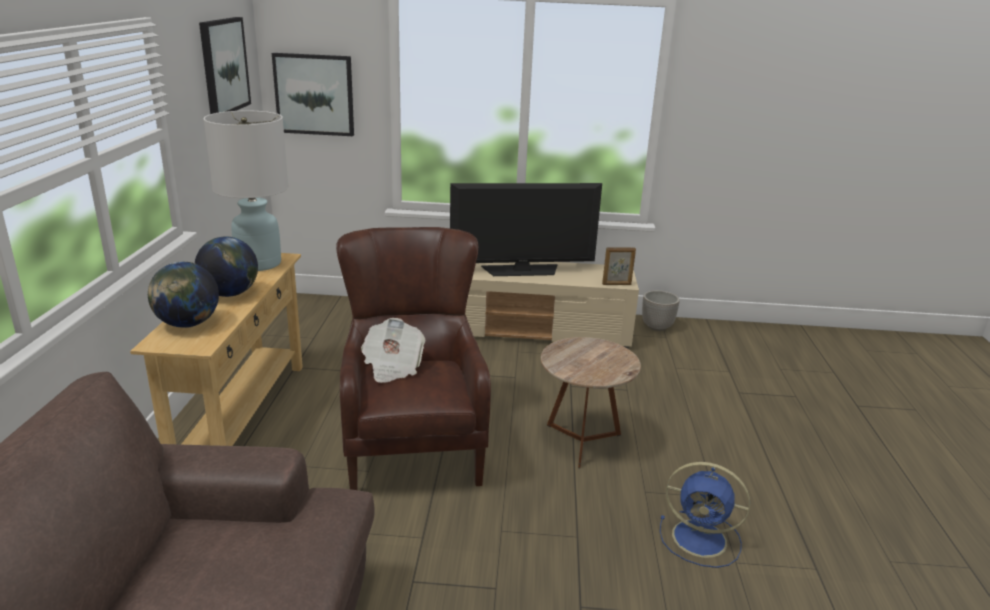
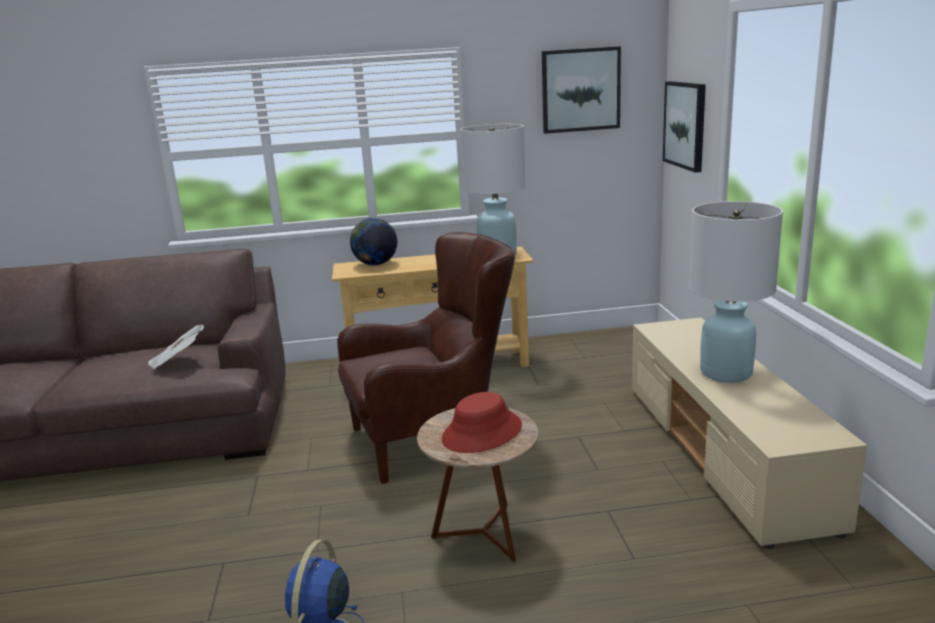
camera: 80 degrees right, 5 degrees down
globe [195,236,258,297] -> none
newspaper [361,318,426,383] -> newspaper moved to [148,325,204,370]
television [450,183,602,276] -> white table lamp [689,201,783,382]
picture frame [602,247,636,285] -> none
planter [642,290,680,331] -> none
none -> red hat [442,392,522,453]

